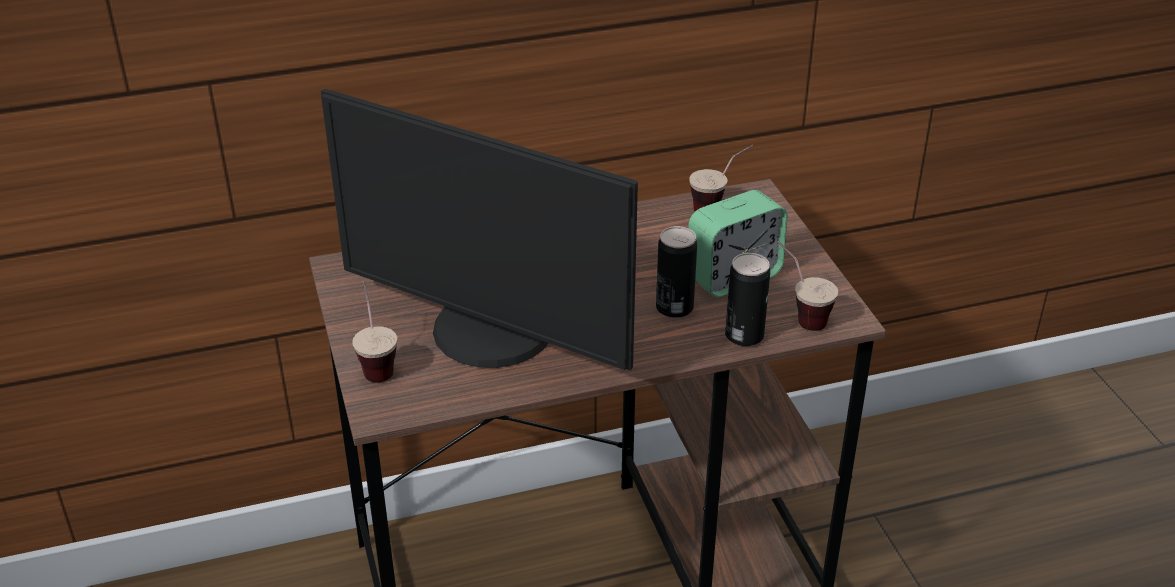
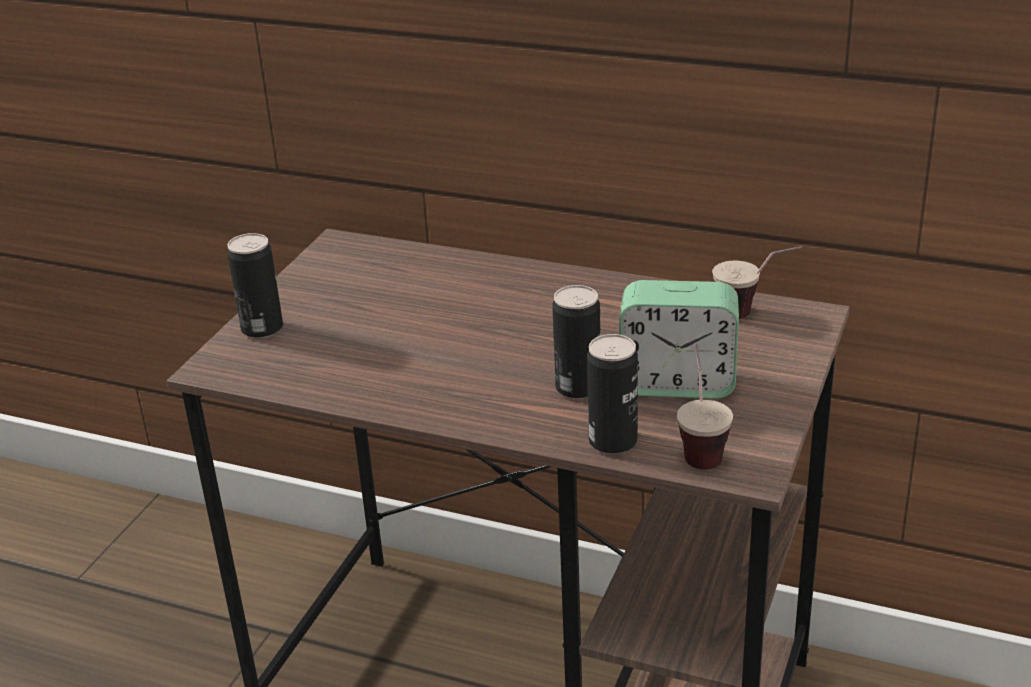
camera: 40 degrees right, 5 degrees down
monitor [321,89,638,370] -> none
cup [352,281,397,382] -> can [227,233,283,338]

